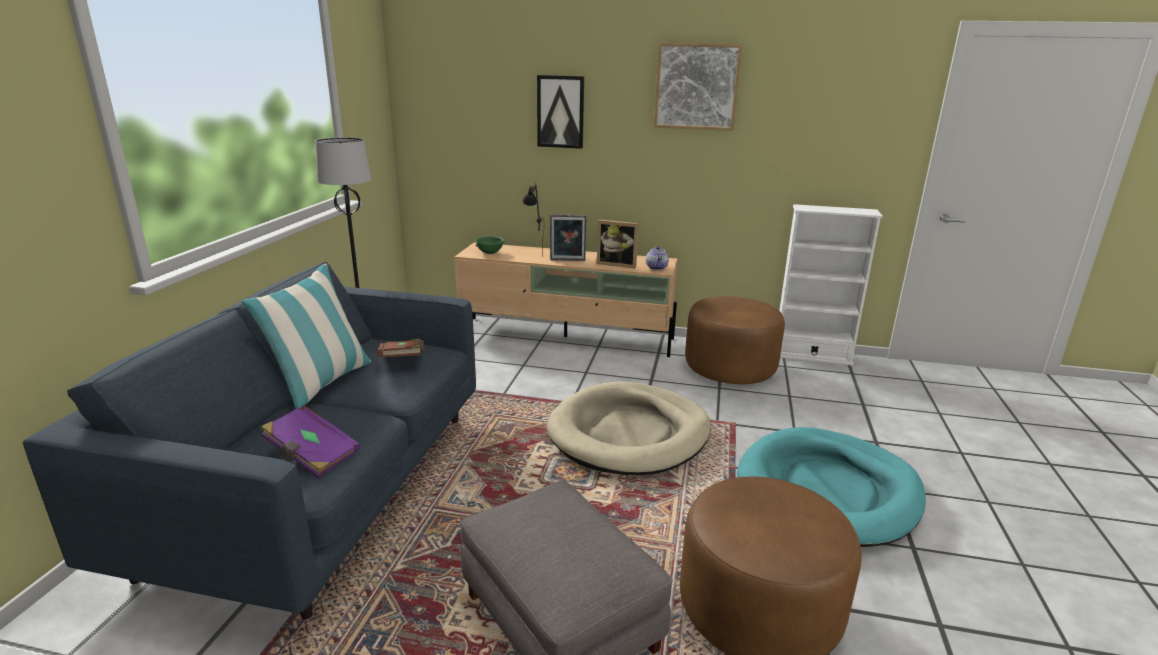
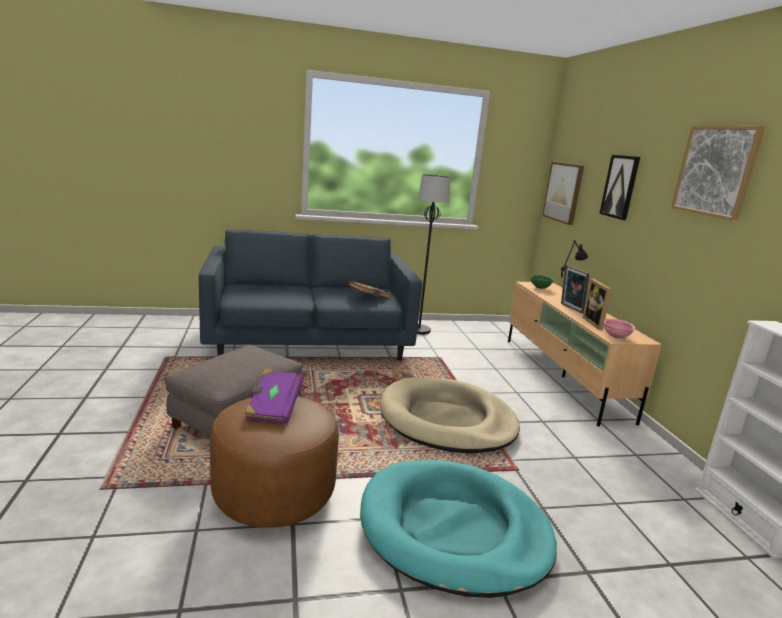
camera: 65 degrees right, 5 degrees down
pillow [242,264,371,409] -> none
purple book [261,405,360,478] -> purple book moved to [245,369,304,423]
teapot [646,246,669,270] -> pink bowl [604,319,635,338]
brown ottoman [685,296,785,384] -> none
none -> picture [542,162,584,225]

